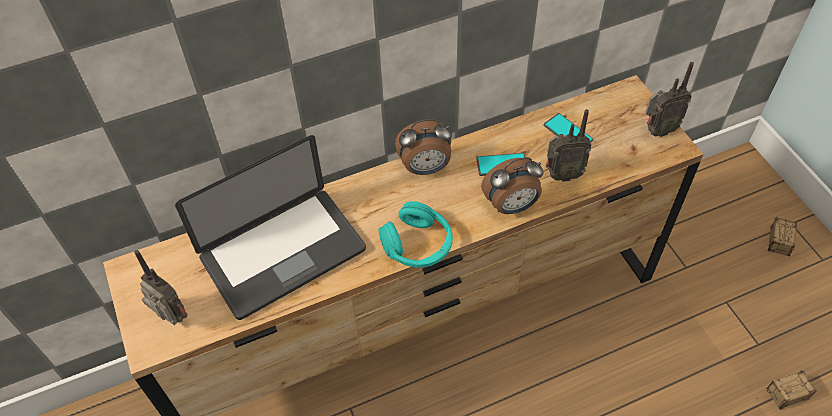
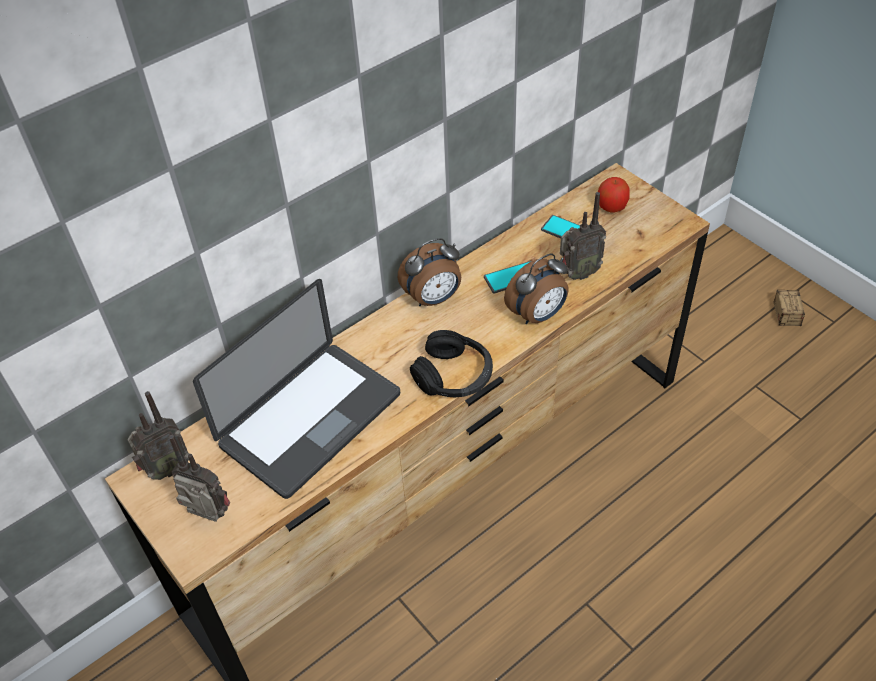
camera: 15 degrees left, 5 degrees down
turquoise headphones [378,201,453,268] -> black headphones [410,330,493,397]
radio [645,62,694,137] -> radio moved to [127,391,190,480]
storage box [754,371,816,410] -> none
none -> apple [598,177,629,213]

